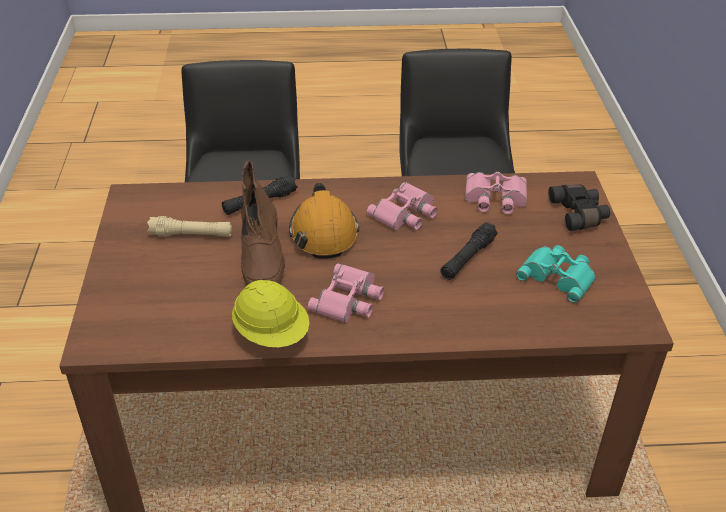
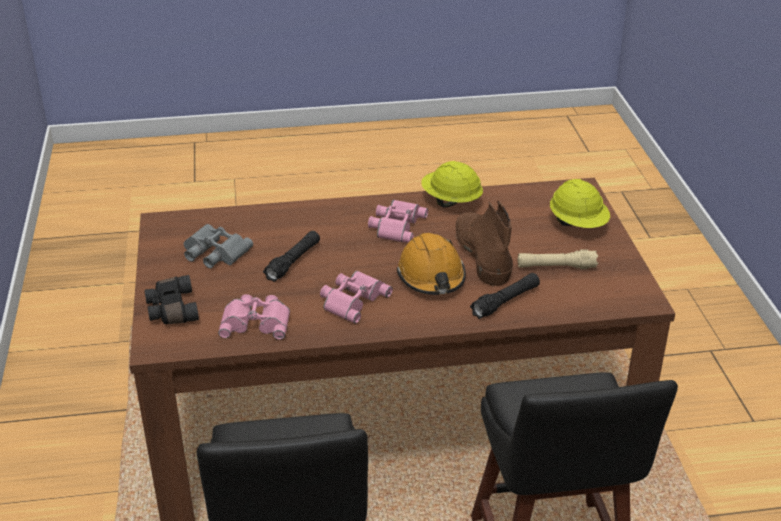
camera: 175 degrees right, 5 degrees down
turquoise binoculars [516,245,596,303] -> grey binoculars [184,224,253,268]
none -> yellow hard hat [550,179,610,228]

